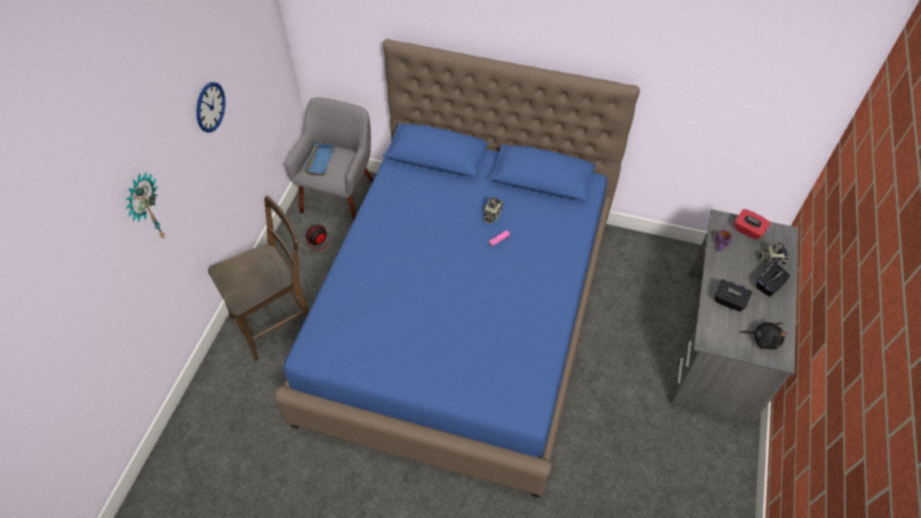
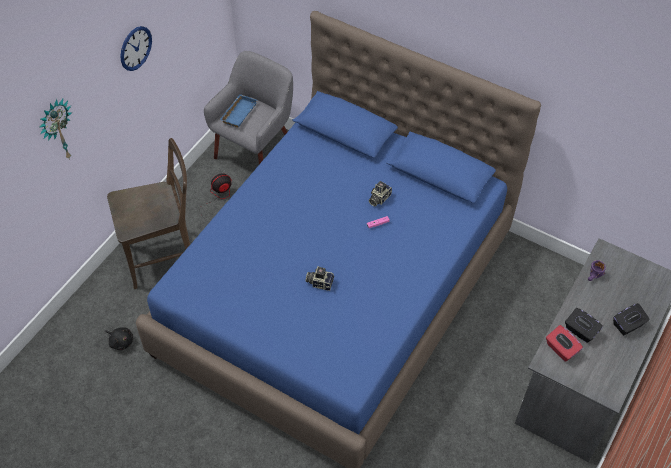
camera: 15 degrees right, 0 degrees up
red tissue box [734,209,771,240] -> red tissue box moved to [546,325,583,362]
black plush toy [740,322,788,350] -> black plush toy moved to [105,327,133,350]
camera [758,242,790,265] -> camera moved to [306,267,334,291]

